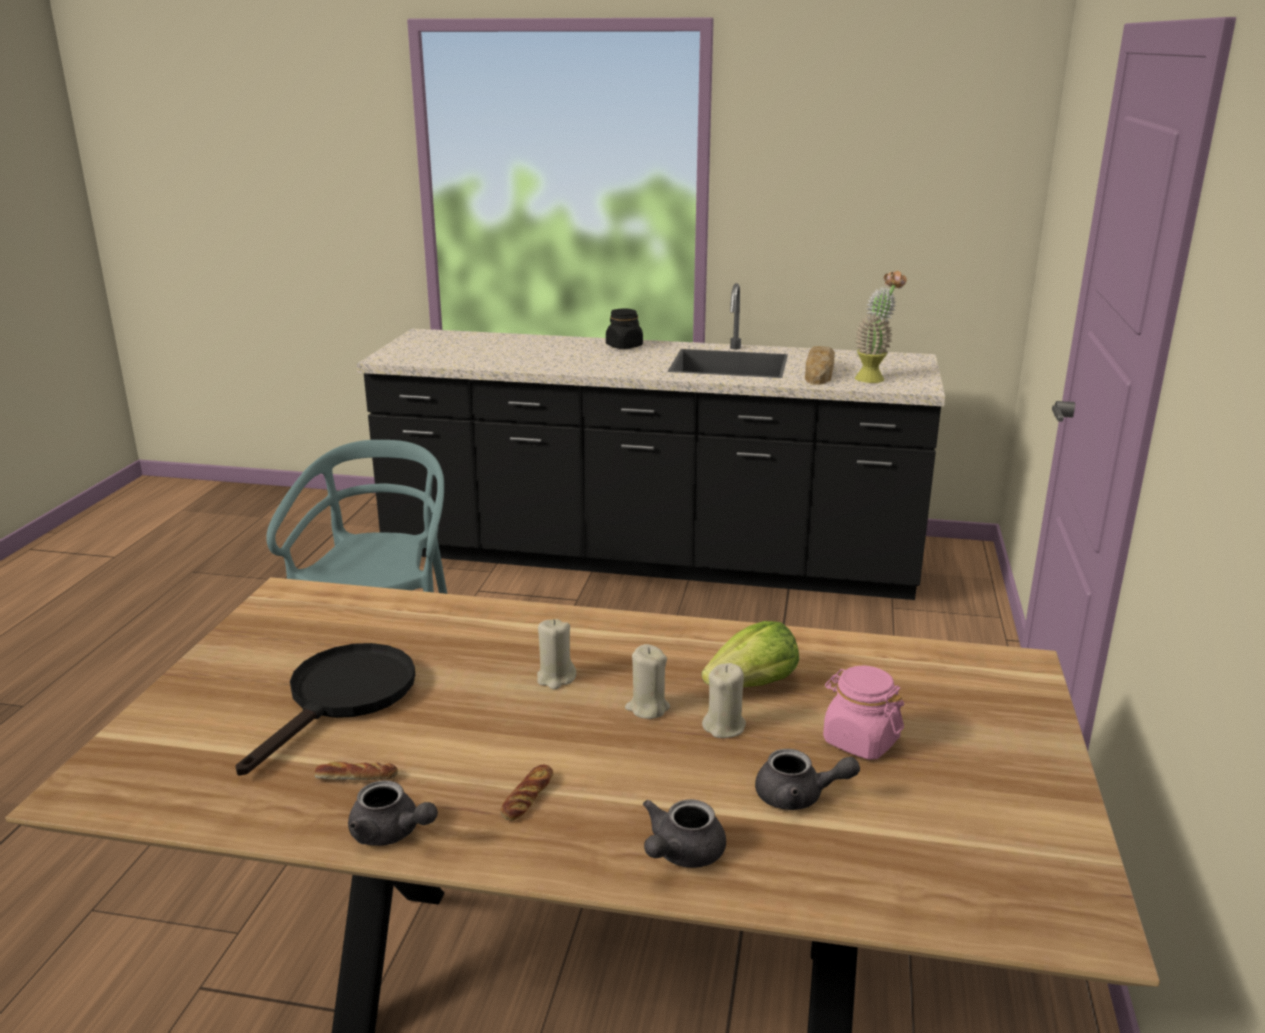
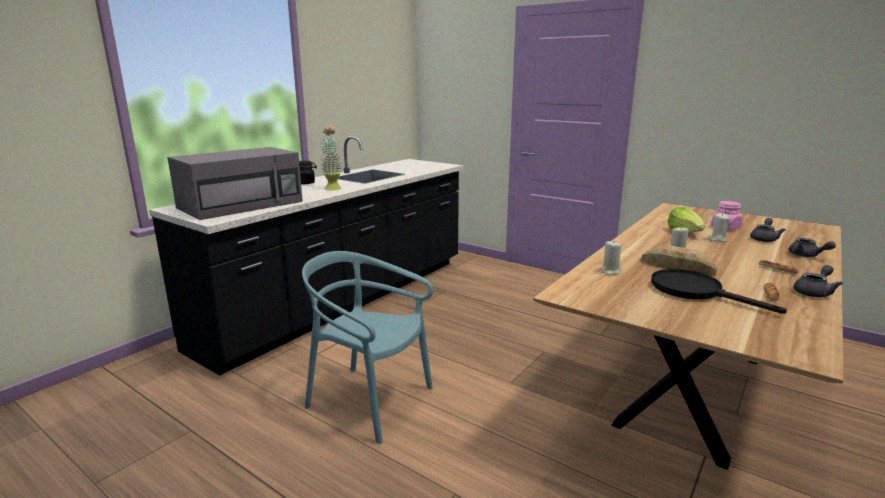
camera: 65 degrees left, 5 degrees down
beige candle [625,644,670,719] -> beige candle moved to [601,241,622,275]
bread [805,346,835,385] -> bread moved to [641,245,717,277]
potted plant [855,270,907,383] -> potted plant moved to [320,126,342,191]
none -> grey microwave [167,147,303,220]

